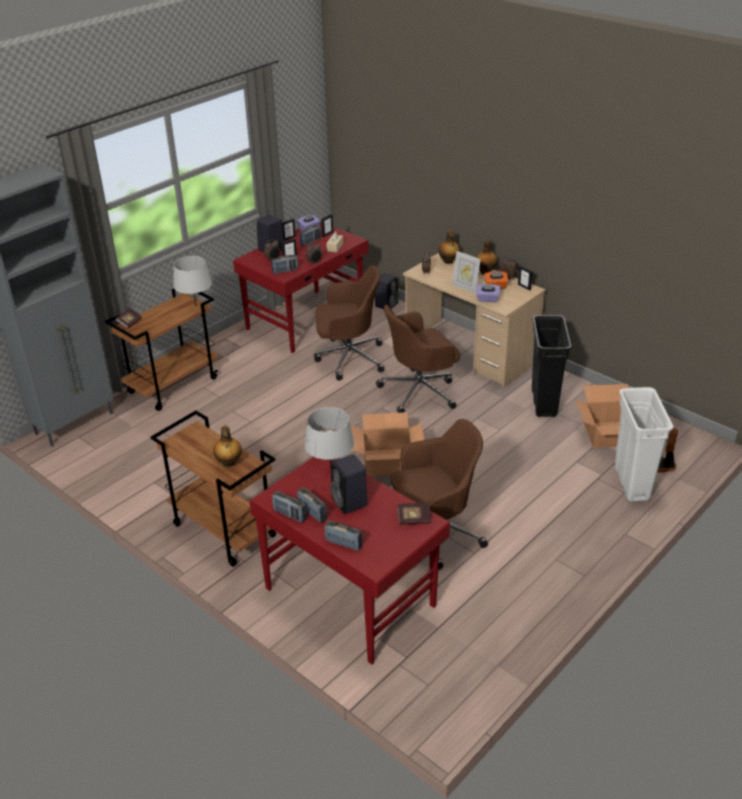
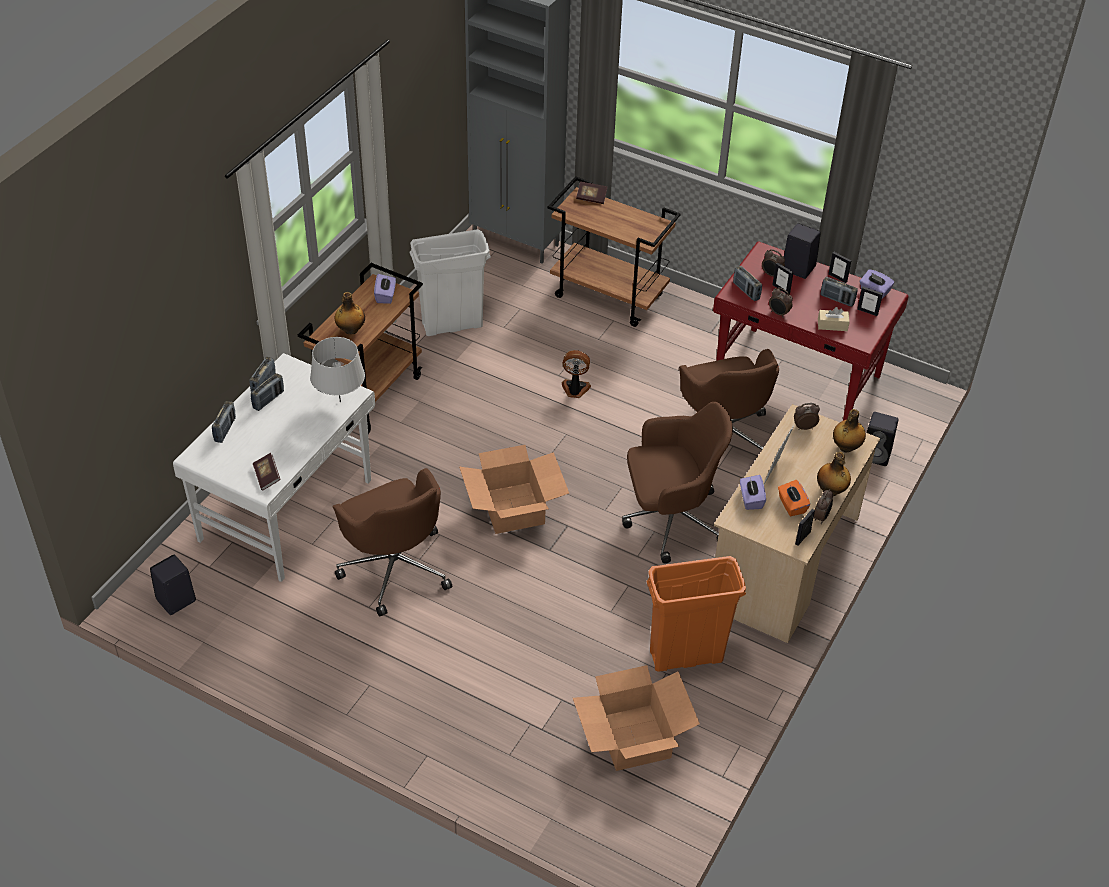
camera: 75 degrees right, 10 degrees up
grey table lamp [173,256,212,306] -> none
red desk [249,457,450,664] -> white desk [173,353,375,582]
black speaker [330,454,367,514] -> black speaker moved to [150,555,196,615]
brown office chair [376,305,460,413] -> brown office chair turned 120 degrees clockwise [622,402,733,564]
black trash can [532,315,572,417] -> orange trash can [646,556,746,672]
white trash can [615,387,674,502] -> white trash can moved to [409,229,491,336]
fan [658,428,678,473] -> fan moved to [562,350,591,398]
none -> purple tissue box [374,274,396,304]

